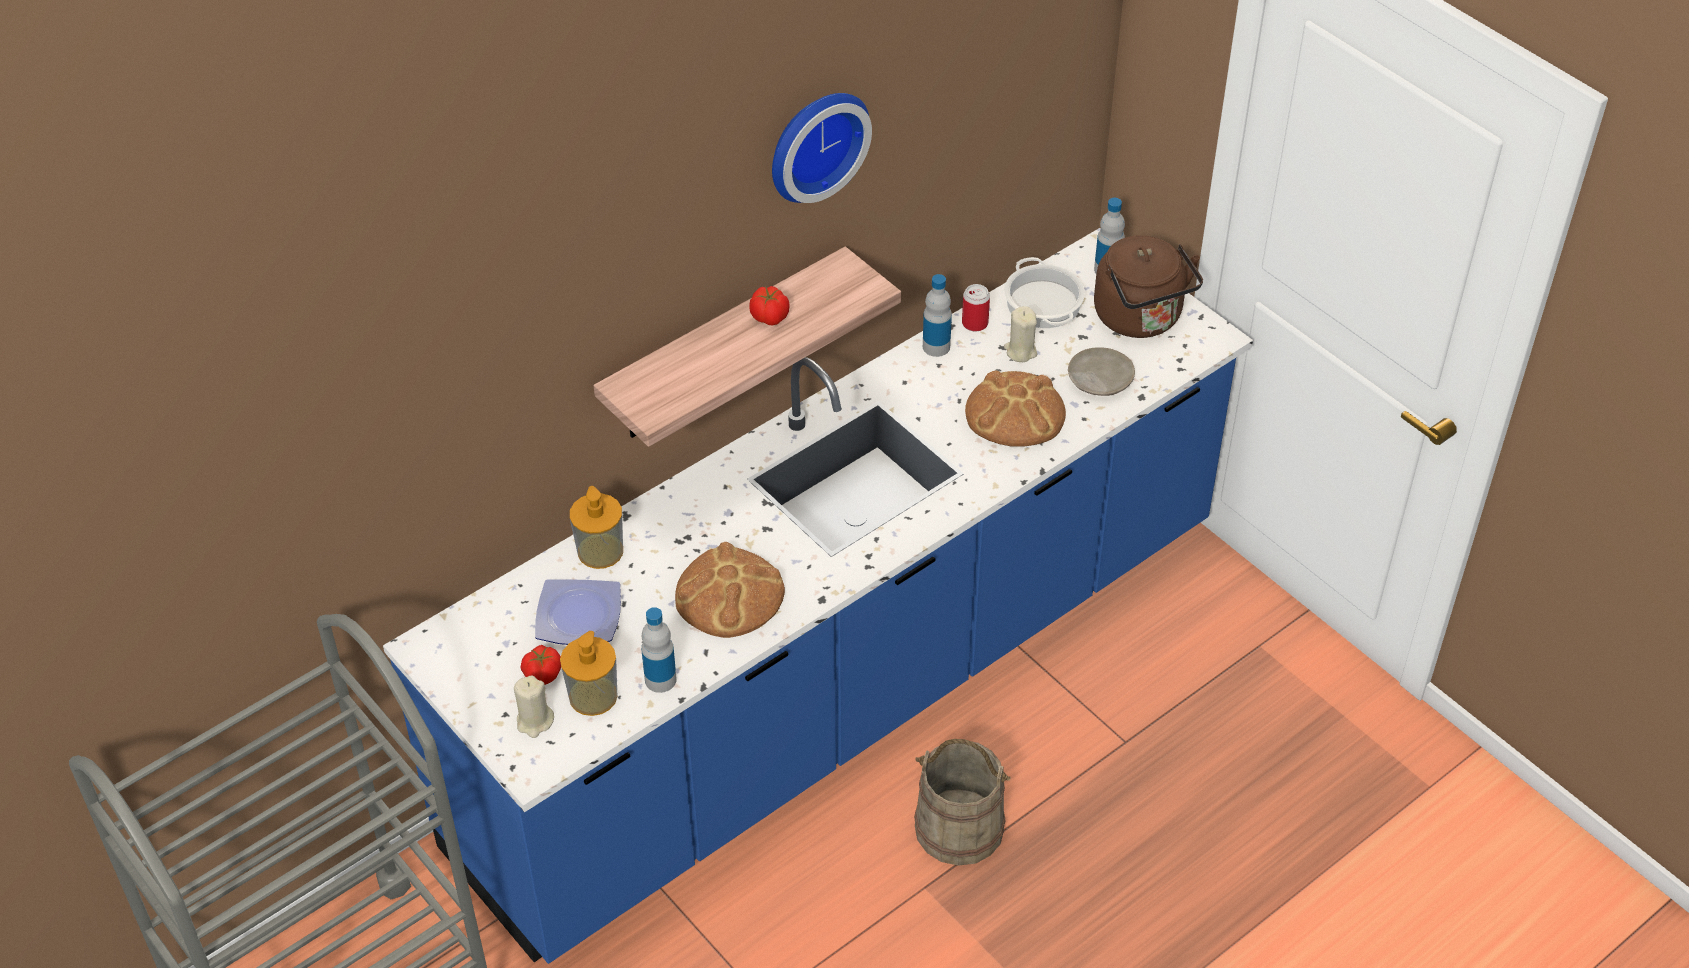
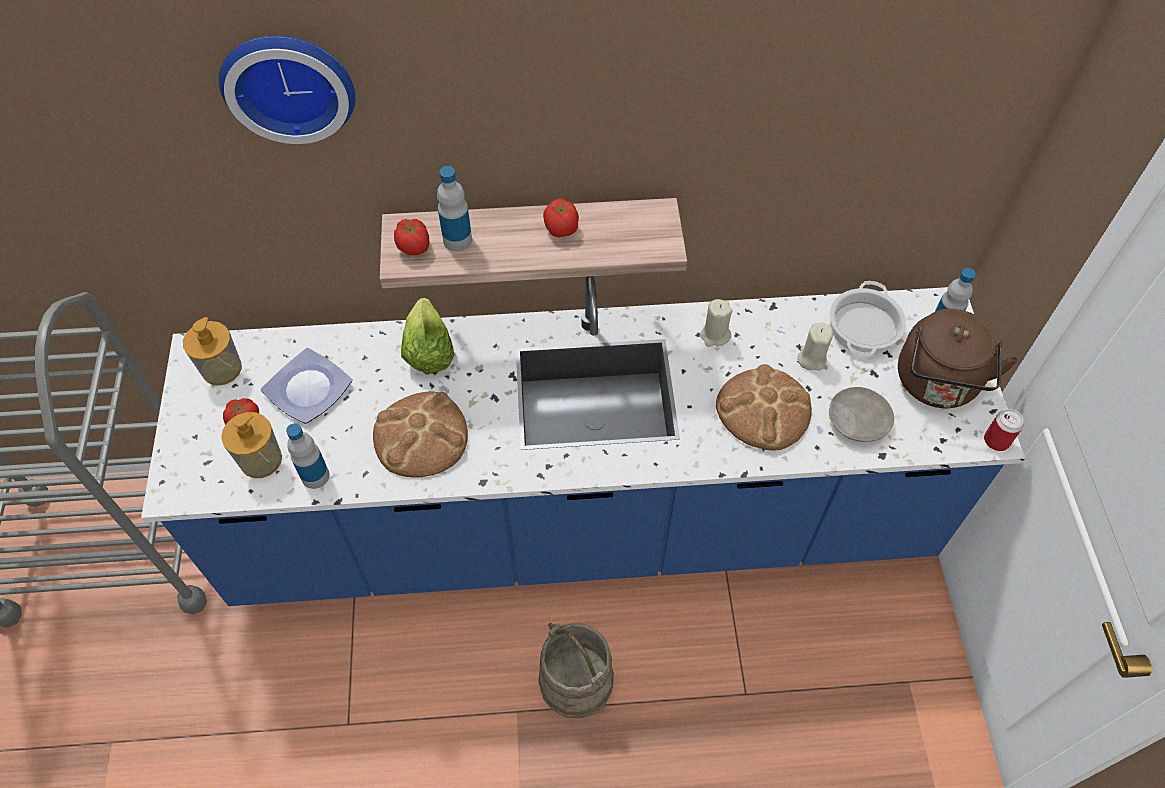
camera: 35 degrees right, 10 degrees up
beige candle [514,675,554,738] -> beige candle moved to [700,299,733,347]
soap dispenser [570,486,623,569] -> soap dispenser moved to [183,317,242,386]
wall clock [772,93,872,203] -> wall clock moved to [219,36,356,144]
bottle [923,274,952,357] -> bottle moved to [437,166,472,252]
can [962,284,990,332] -> can moved to [984,409,1024,451]
none -> tomato [394,219,429,256]
none -> lettuce [401,298,454,374]

